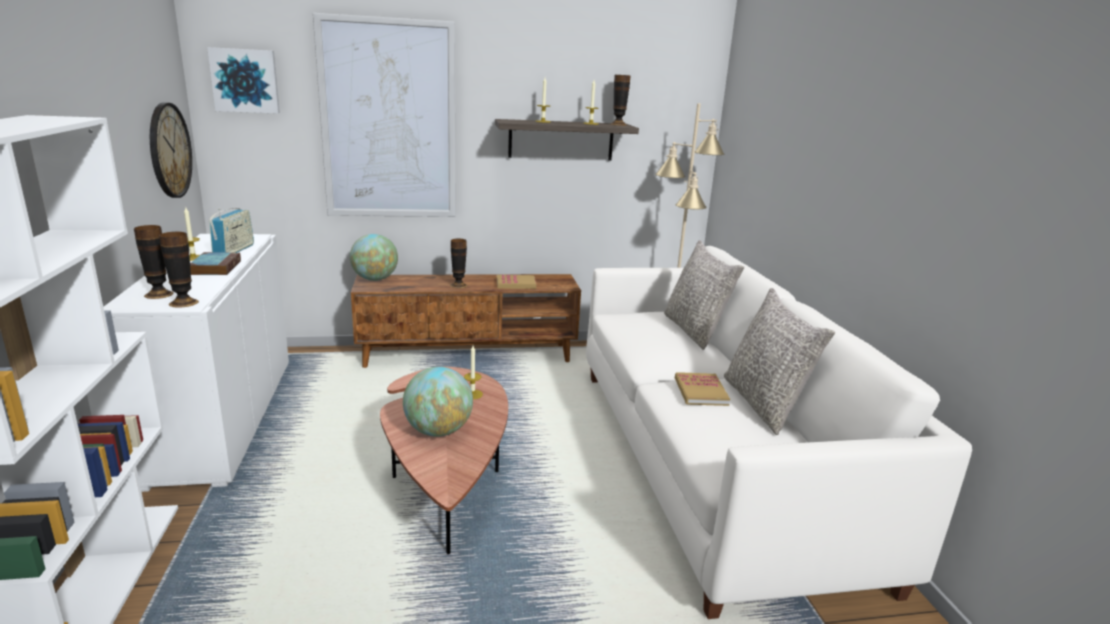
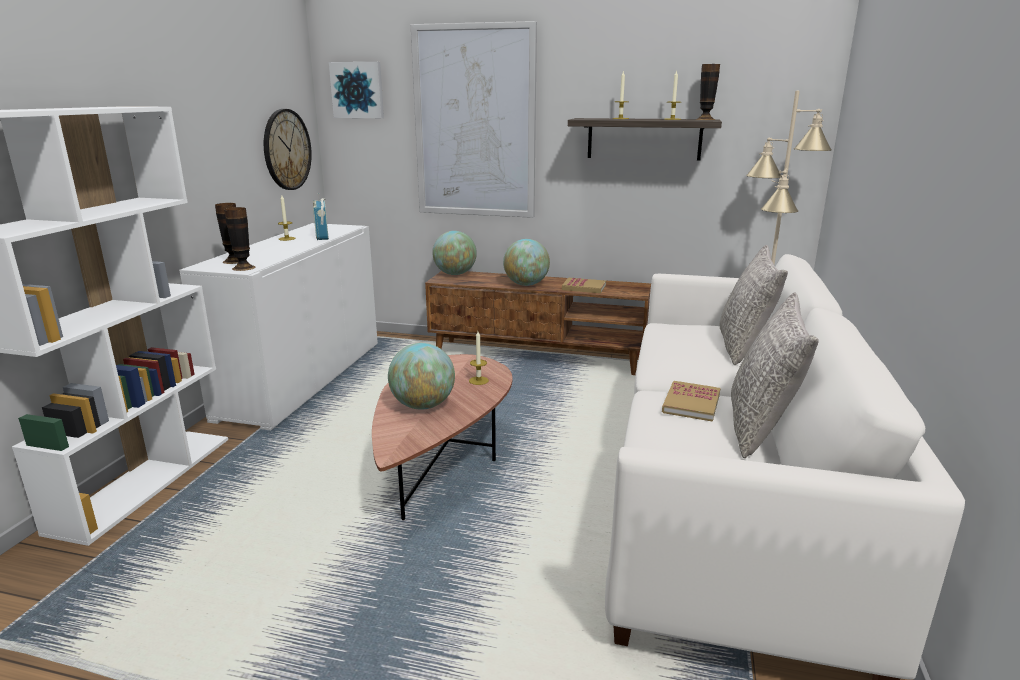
camera: 25 degrees right, 0 degrees up
book [190,252,241,275] -> none
radio [209,208,254,253] -> radio turned 135 degrees clockwise [313,193,329,240]
vase [450,239,468,288] -> globe [503,239,550,286]

